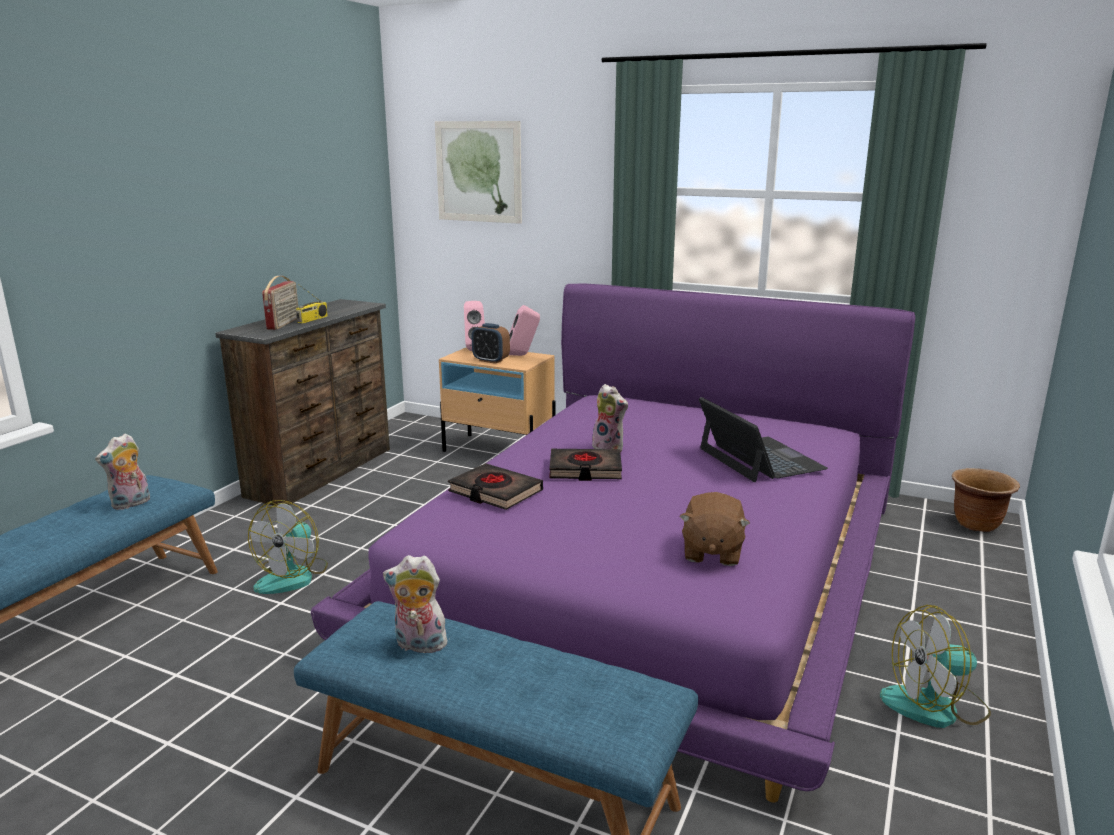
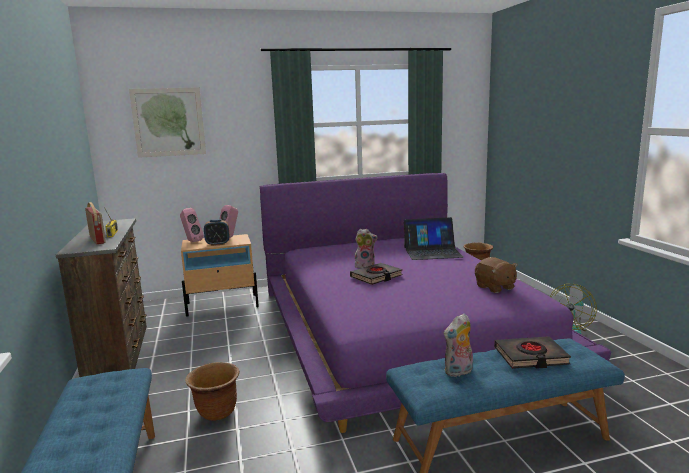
camera: 40 degrees left, 5 degrees down
plush toy [95,433,150,510] -> none
fan [248,500,328,594] -> brown planter [185,362,239,421]
black book [448,463,543,510] -> black book moved to [494,336,571,369]
laptop [699,397,828,482] -> laptop turned 150 degrees clockwise [404,217,464,260]

